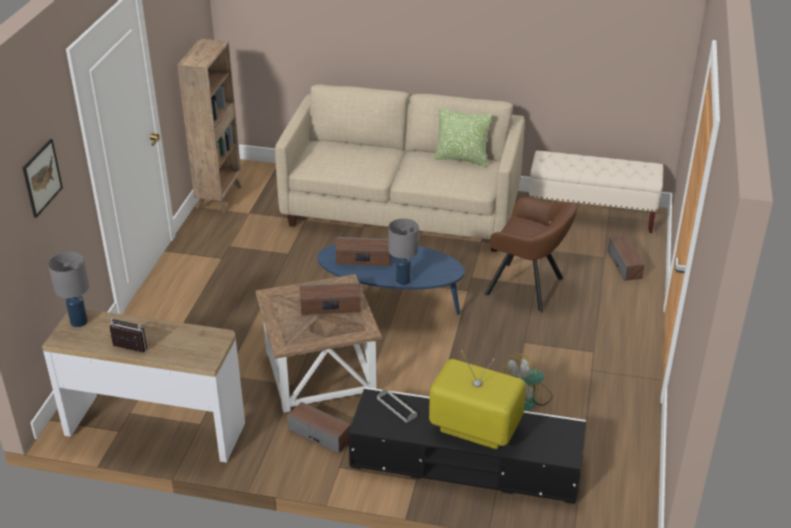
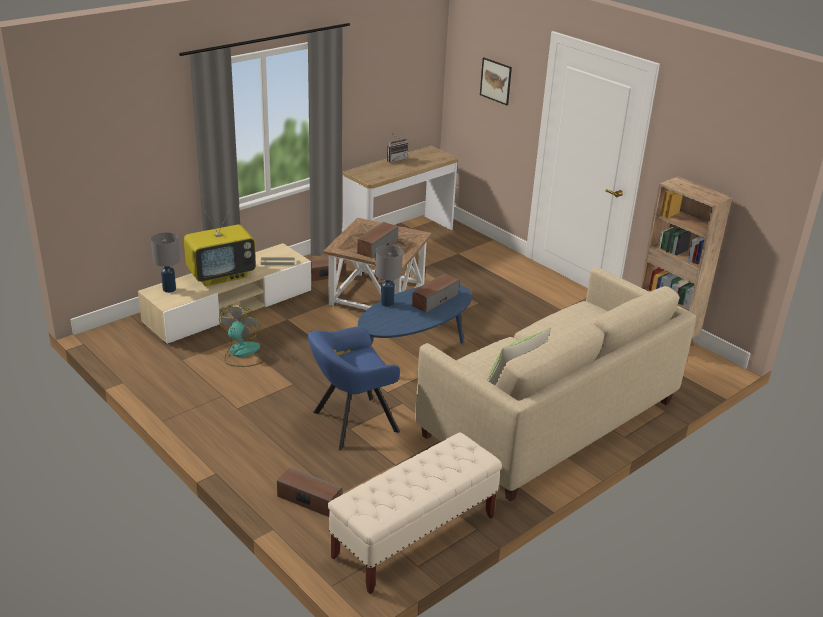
camera: 125 degrees right, 5 degrees down
grey table lamp [48,252,89,327] -> grey table lamp moved to [151,232,180,293]
black tv stand [348,387,586,504] -> beige tv stand [138,243,311,345]
brown armchair [484,197,577,312] -> blue armchair [308,326,400,450]

